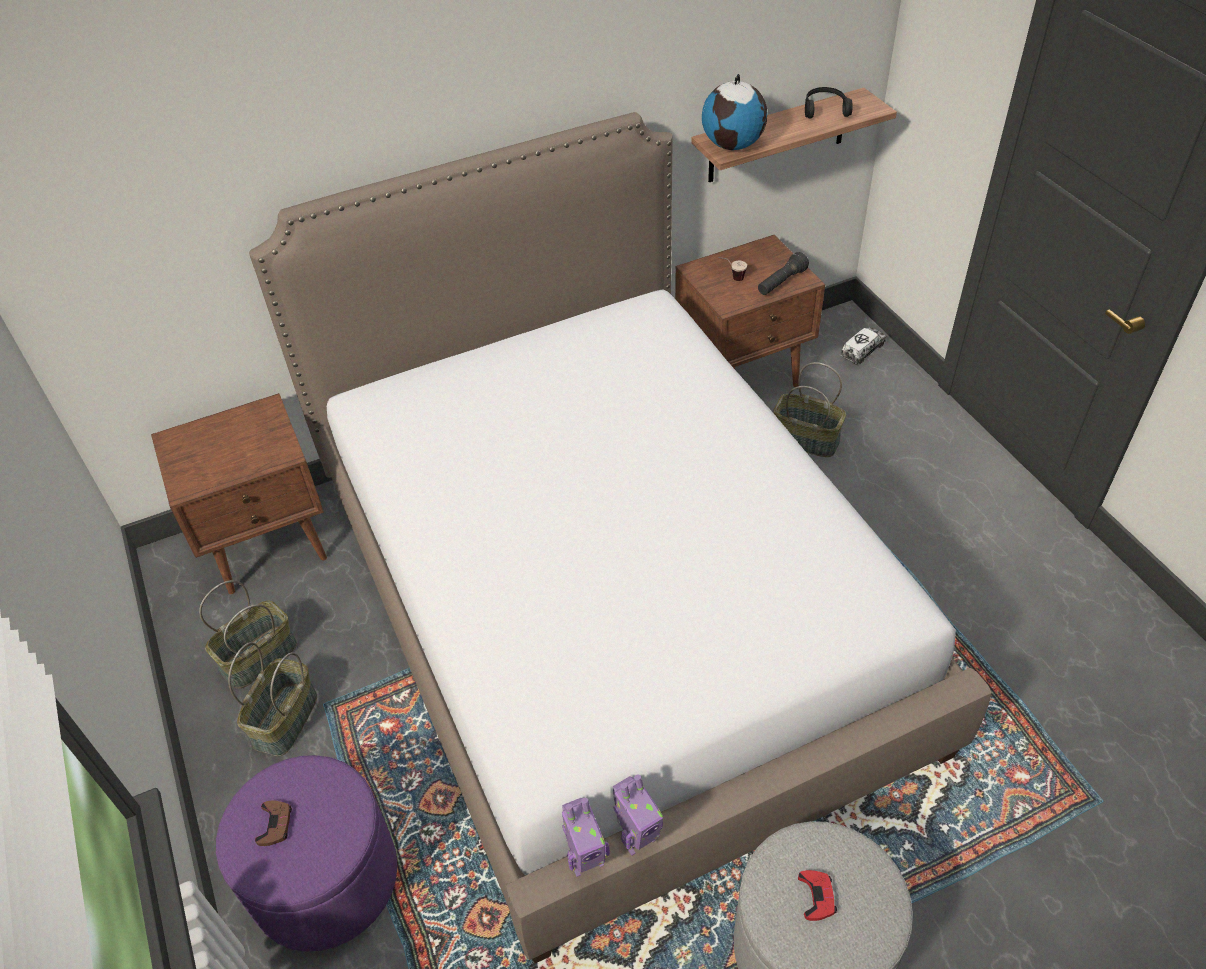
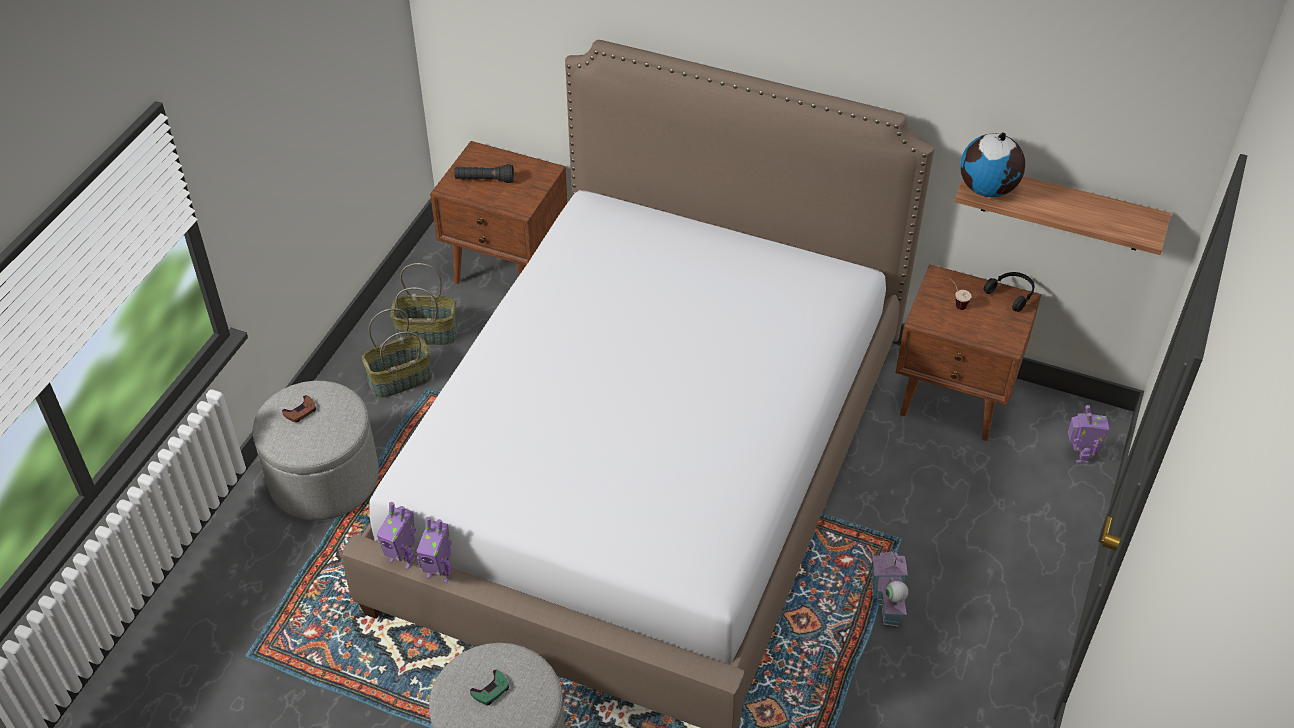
camera: 45 degrees right, 0 degrees up
purple ottoman [216,755,397,952] -> grey ottoman [253,381,379,520]
black flashlight [758,252,809,295] -> black flashlight moved to [454,164,514,183]
basket [773,362,846,457] -> none
red game controller [798,870,837,921] -> green game controller [470,669,509,705]
black headphones [805,87,853,118] -> black headphones moved to [984,272,1034,312]
toy truck [841,327,886,365] -> toy robot [1068,405,1110,463]
none -> toy house [871,544,908,627]

